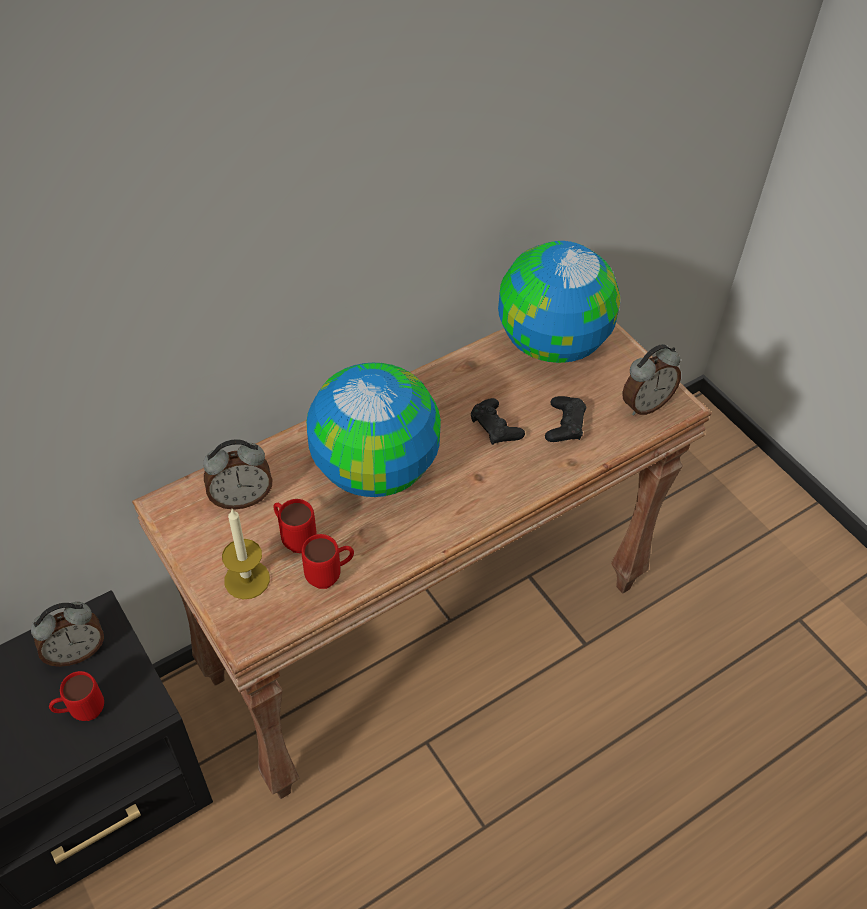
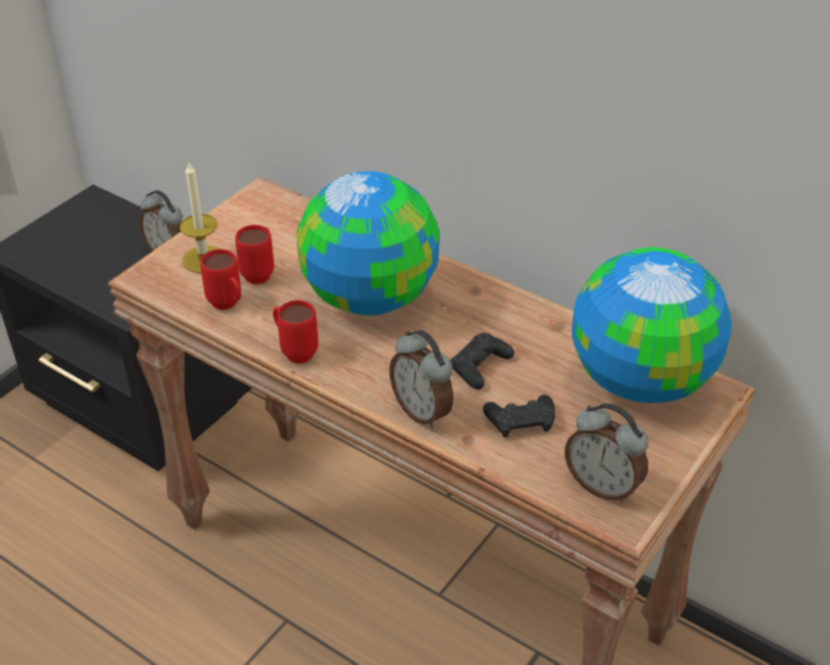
camera: 70 degrees right, 10 degrees down
red mug [49,671,104,721] -> red mug moved to [273,300,318,364]
alarm clock [203,439,273,510] -> alarm clock moved to [389,330,453,428]

